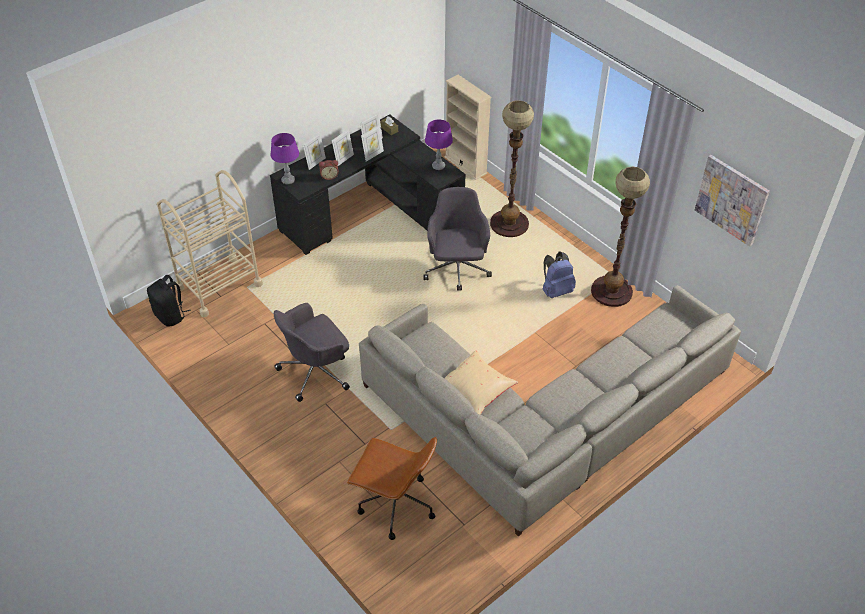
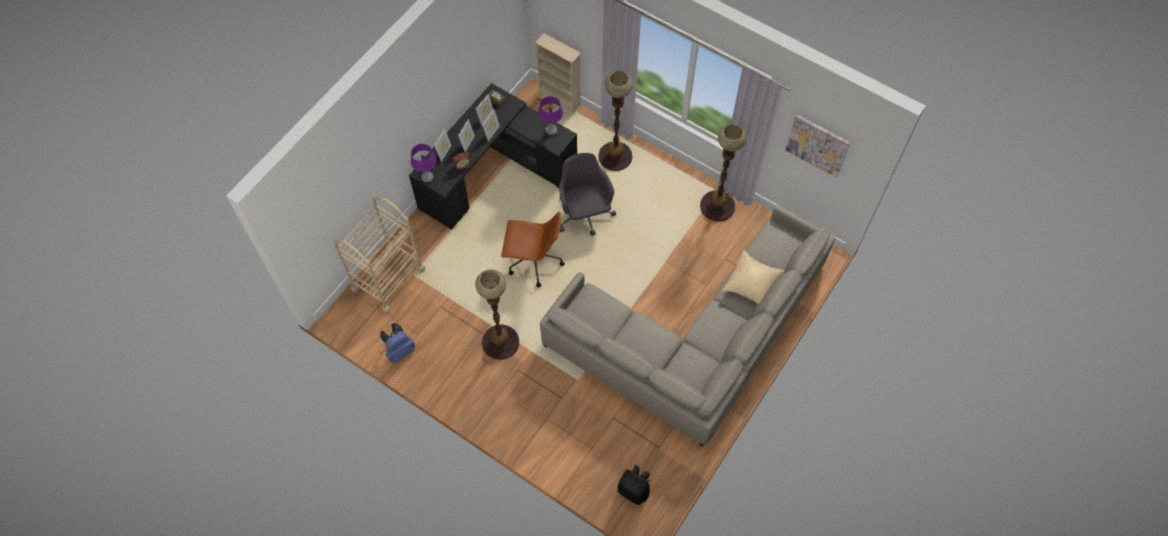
camera: 15 degrees left, 15 degrees up
black backpack [147,275,191,326] -> black backpack moved to [618,465,650,505]
grey office chair [274,303,350,402] -> floor lamp [475,269,519,360]
brown office chair [347,437,437,540] -> brown office chair moved to [501,212,565,287]
beige pillow [445,350,518,415] -> beige pillow moved to [722,250,785,304]
blue backpack [543,251,576,298] -> blue backpack moved to [380,323,416,363]

